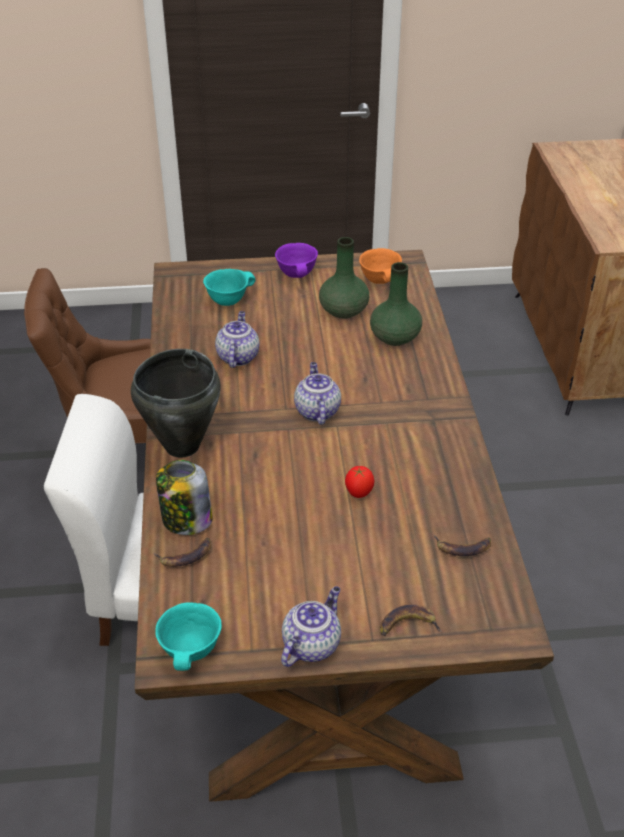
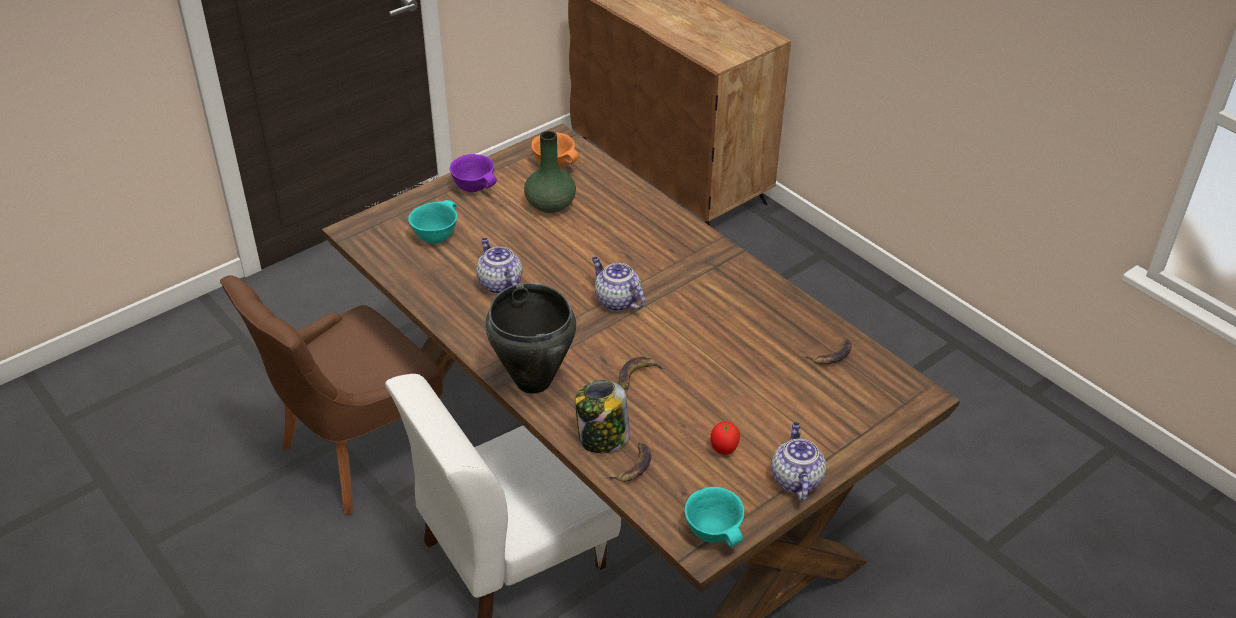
camera: 35 degrees left, 0 degrees up
tomato [345,466,374,498] -> tomato moved to [710,422,740,455]
green vase [370,262,422,346] -> none
banana [380,605,442,636] -> banana moved to [619,356,665,390]

